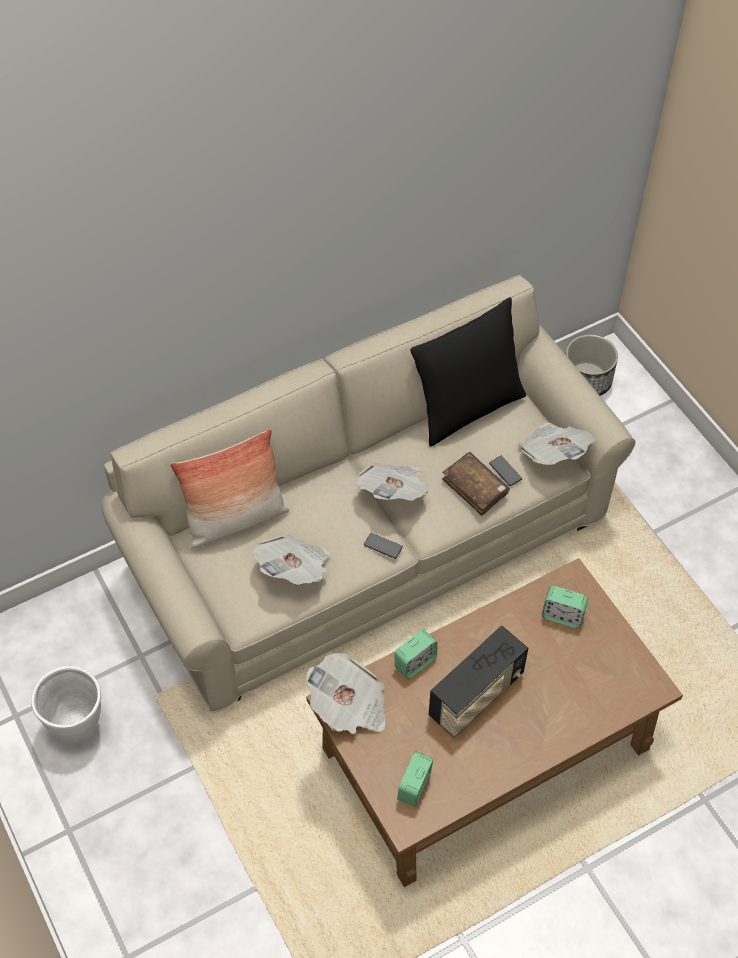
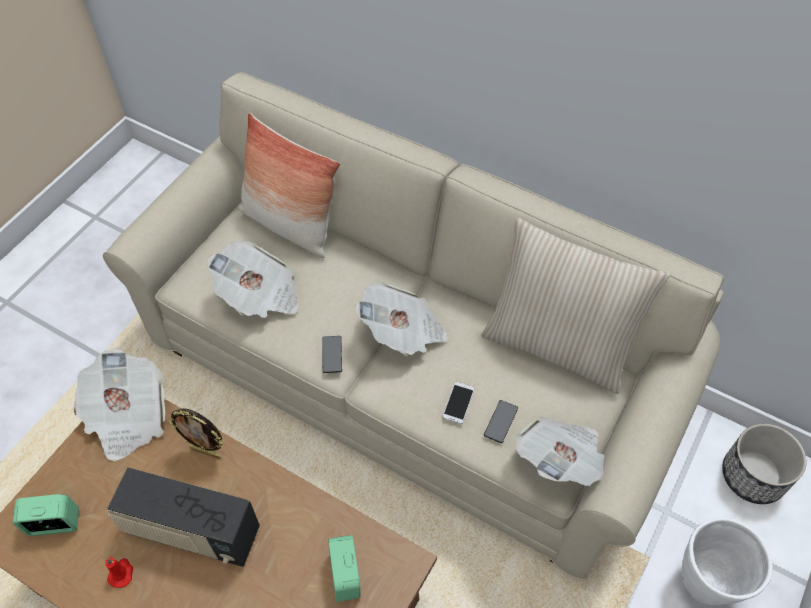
camera: 60 degrees right, 0 degrees up
white planter [31,666,101,744] -> white planter moved to [682,517,773,605]
alarm clock [395,630,437,679] -> picture frame [167,408,224,459]
black pillow [410,297,526,446] -> beige pillow [481,218,670,394]
brown book [442,452,510,516] -> phone [443,382,475,424]
none -> red candle [105,557,133,588]

